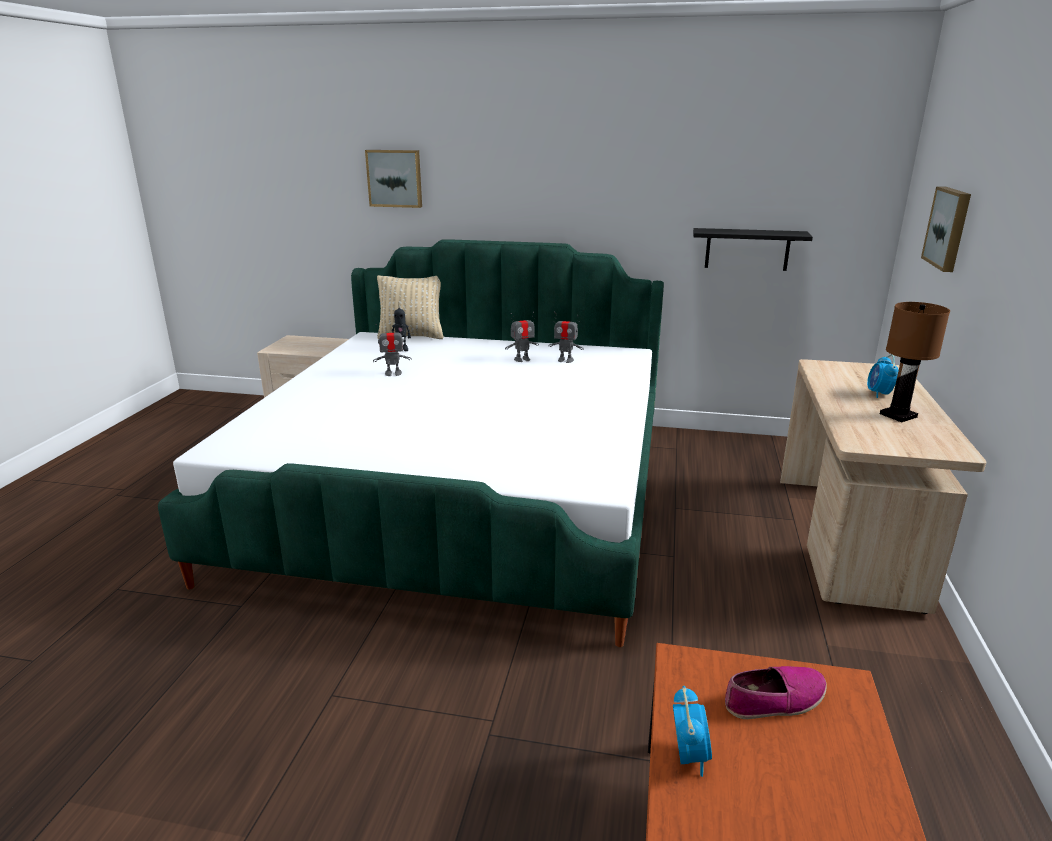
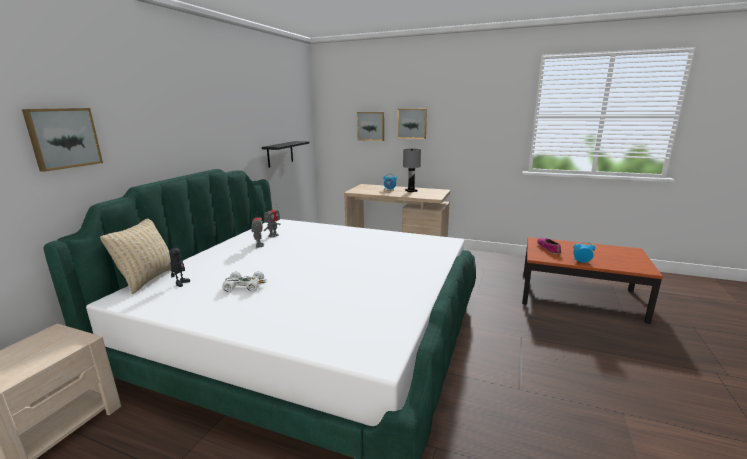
camera: 80 degrees left, 5 degrees down
toy robot [373,324,412,376] -> white toy car [222,271,267,292]
brown table lamp [880,302,950,422] -> grey table lamp [403,149,421,192]
none -> picture [397,109,427,139]

